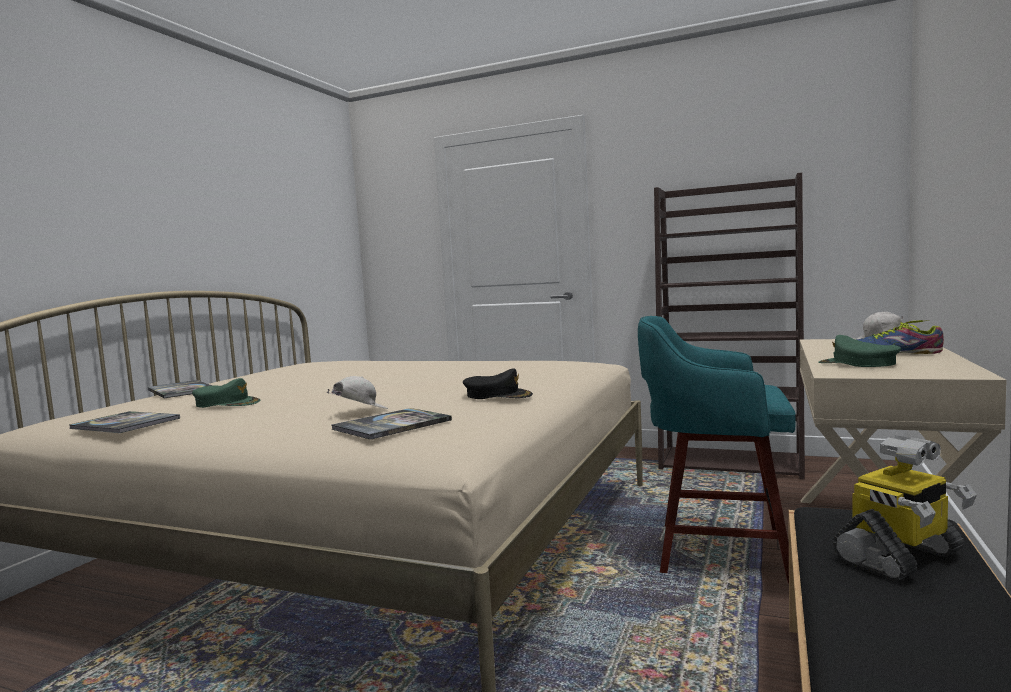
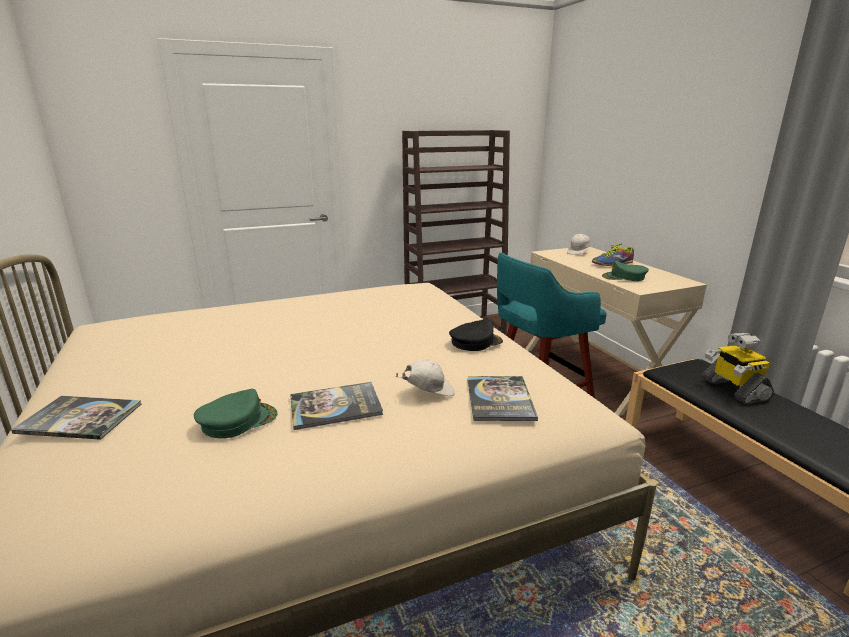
camera: 45 degrees left, 15 degrees up
book [69,411,180,433] -> book moved to [290,382,383,430]
white cap [327,376,388,409] -> white cap turned 75 degrees clockwise [395,360,455,396]
toy robot [833,435,977,581] -> toy robot turned 150 degrees clockwise [702,333,774,405]

